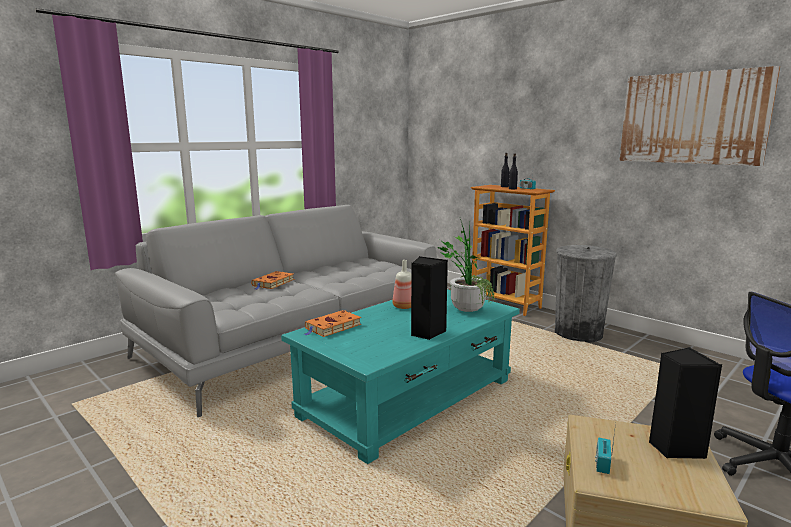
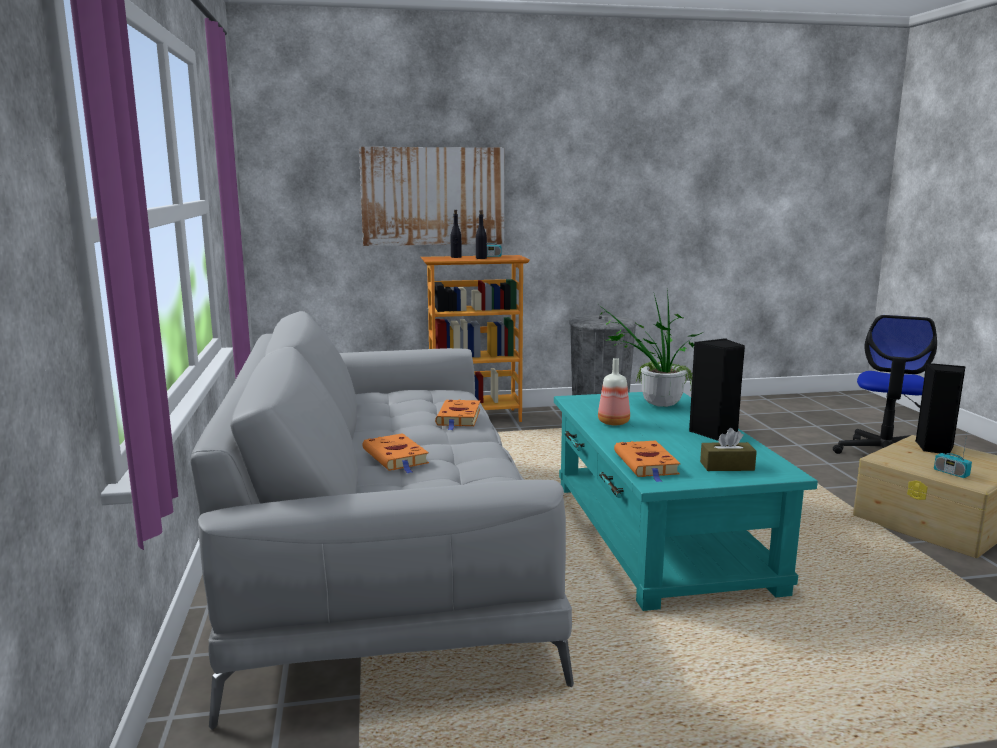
camera: 55 degrees left, 0 degrees up
picture [619,66,780,166] -> picture moved to [359,147,504,246]
none -> orange book [435,399,480,430]
none -> brown tissue box [700,428,757,471]

